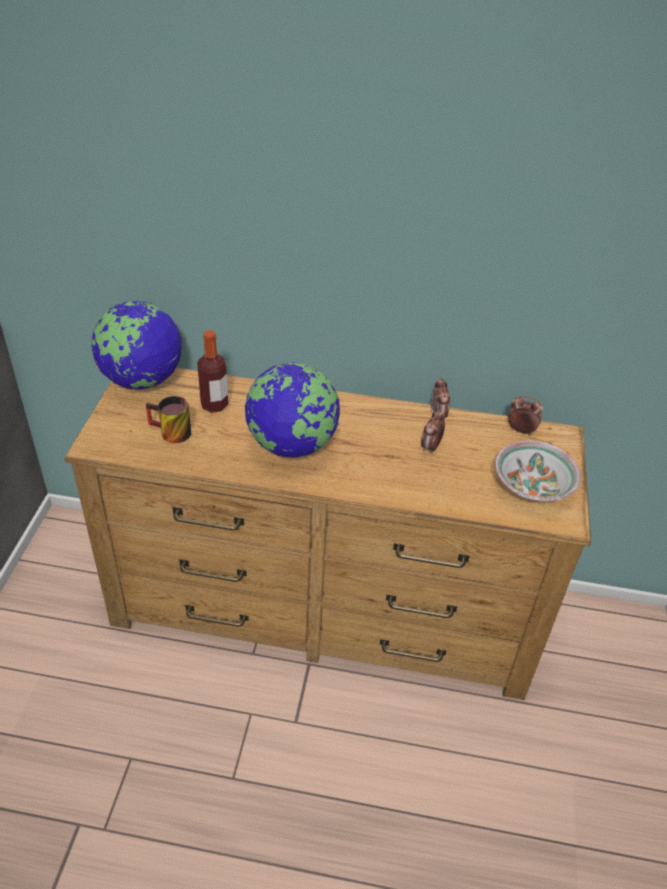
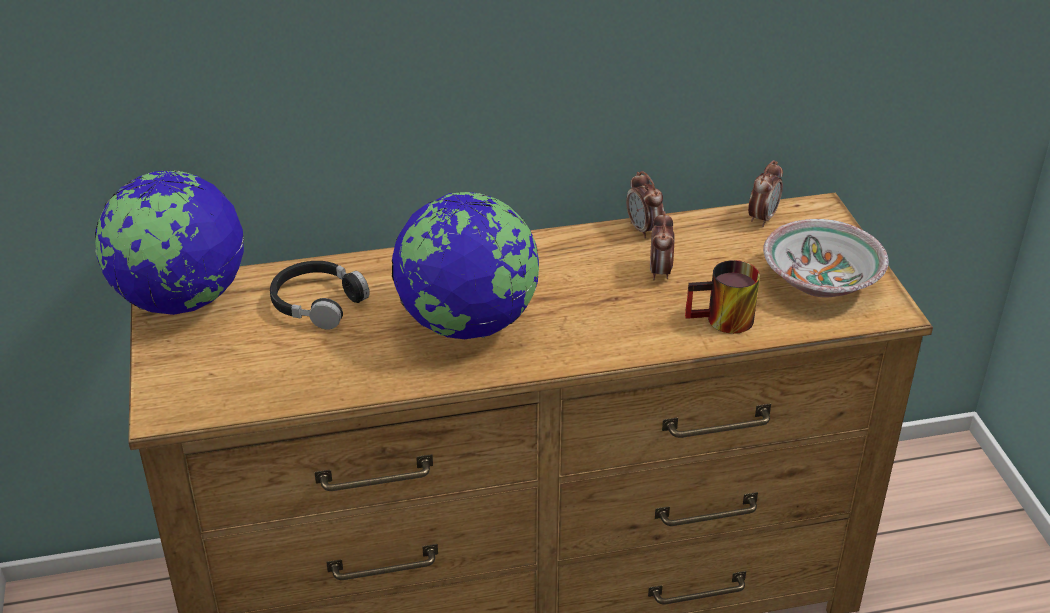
camera: 20 degrees left, 5 degrees down
mug [146,396,191,443] -> mug moved to [685,260,760,334]
bottle [197,330,228,413] -> black headphones [270,261,369,329]
alarm clock [508,395,543,435] -> alarm clock turned 120 degrees clockwise [748,160,783,227]

